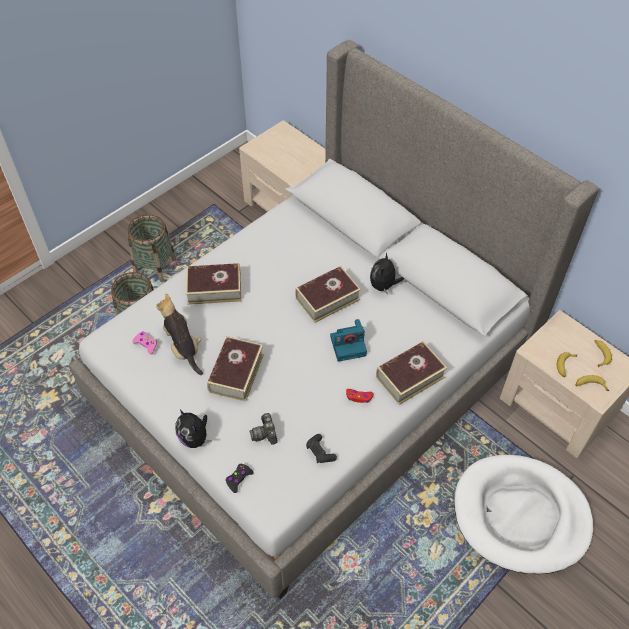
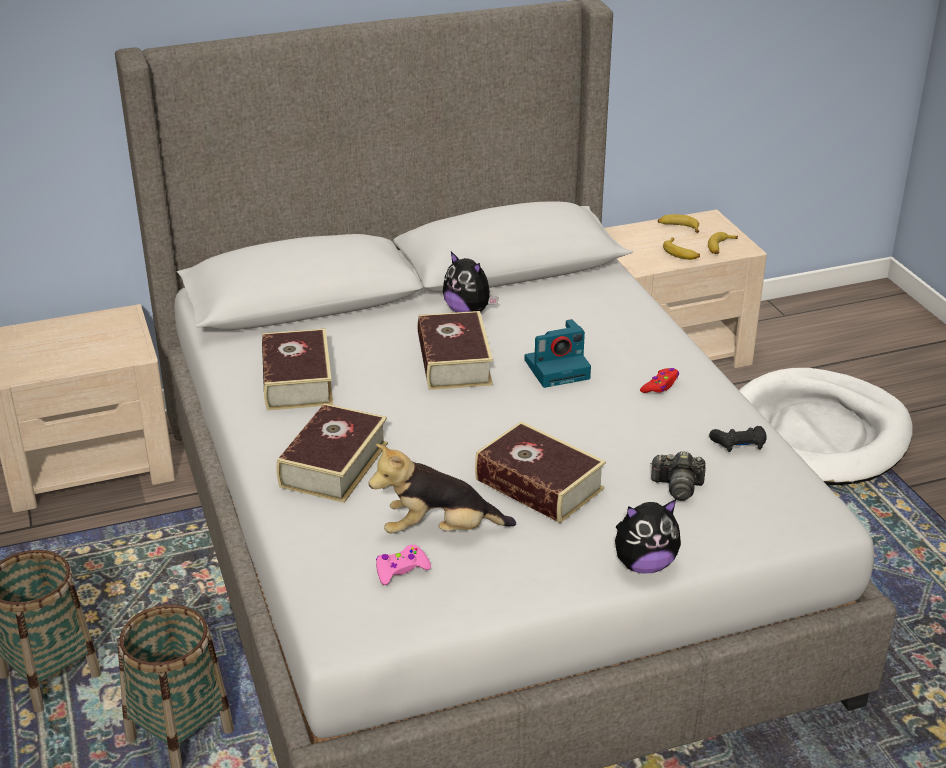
camera: 65 degrees left, 20 degrees down
black game controller [226,464,254,493] -> none
camera [330,319,367,362] -> camera turned 60 degrees clockwise [525,319,591,388]
book [376,341,447,405] -> book moved to [262,329,333,411]

